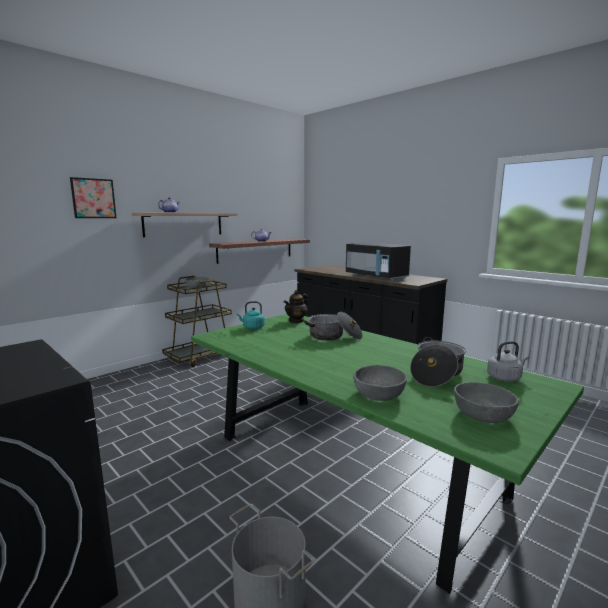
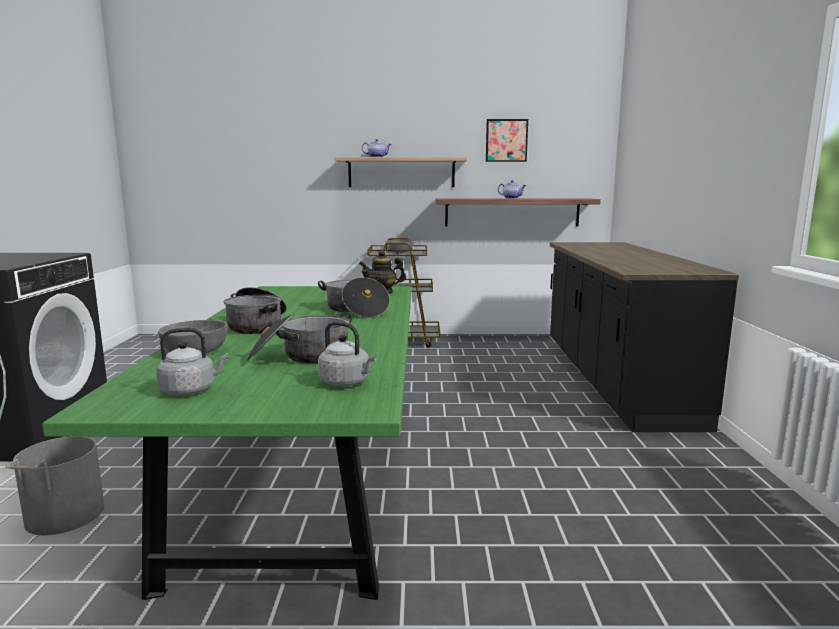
camera: 45 degrees right, 0 degrees up
picture [70,177,117,218] -> picture moved to [486,119,528,162]
turquoise kettle [237,301,265,329] -> none
black microwave [346,243,411,281] -> none
grey bowl [454,382,519,423] -> grey kettle [156,328,229,395]
none -> cooking pot [224,287,287,334]

